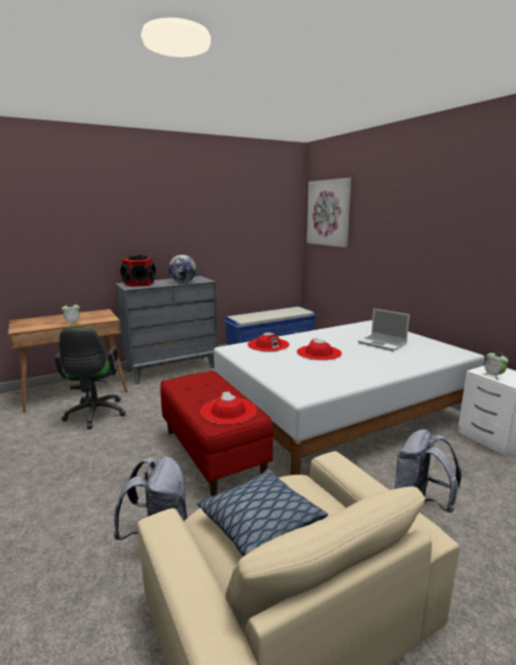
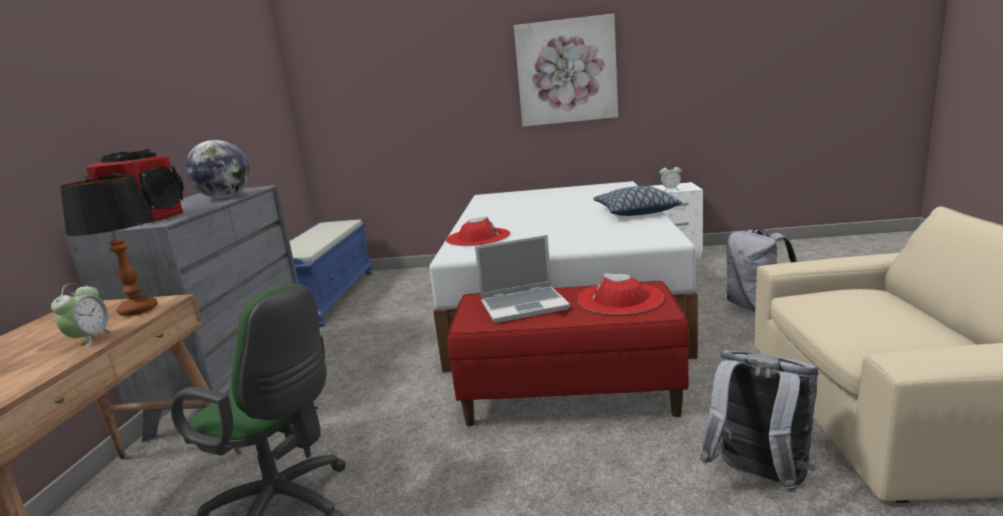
camera: 55 degrees left, 0 degrees up
pillow [197,469,328,556] -> pillow moved to [593,186,682,216]
red hat [297,338,342,360] -> none
picture [307,178,351,247] -> picture moved to [514,14,618,127]
laptop [358,308,410,351] -> laptop moved to [475,235,570,323]
none -> table lamp [60,175,158,316]

